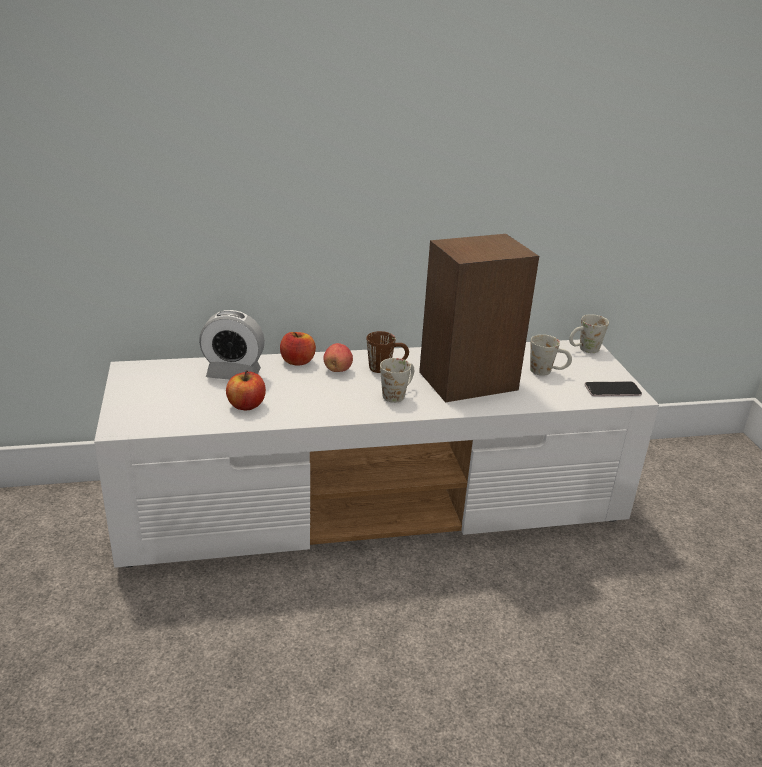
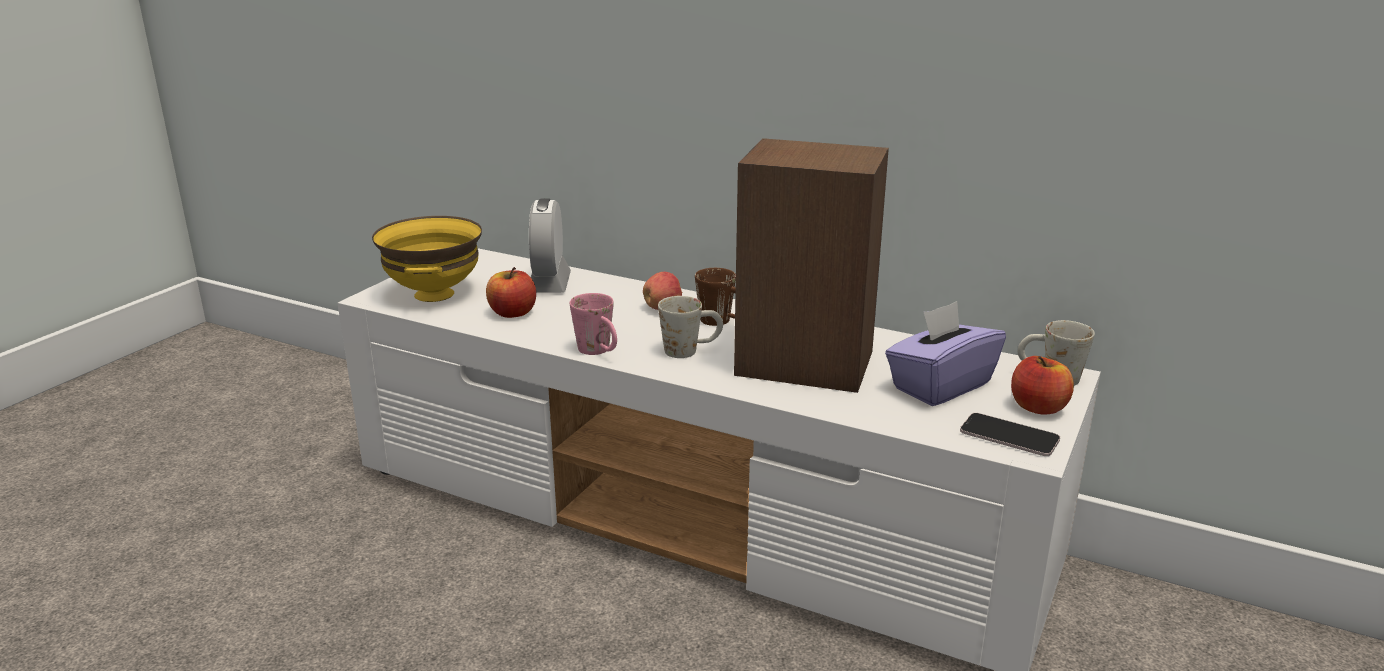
camera: 40 degrees right, 5 degrees down
alarm clock [199,310,265,380] -> alarm clock turned 45 degrees clockwise [529,198,571,292]
apple [280,332,316,365] -> apple moved to [1011,356,1074,415]
white mug [530,334,572,376] -> purple tissue box [885,301,1006,406]
none -> yellow bowl [372,216,482,302]
none -> pink mug [570,293,617,355]

